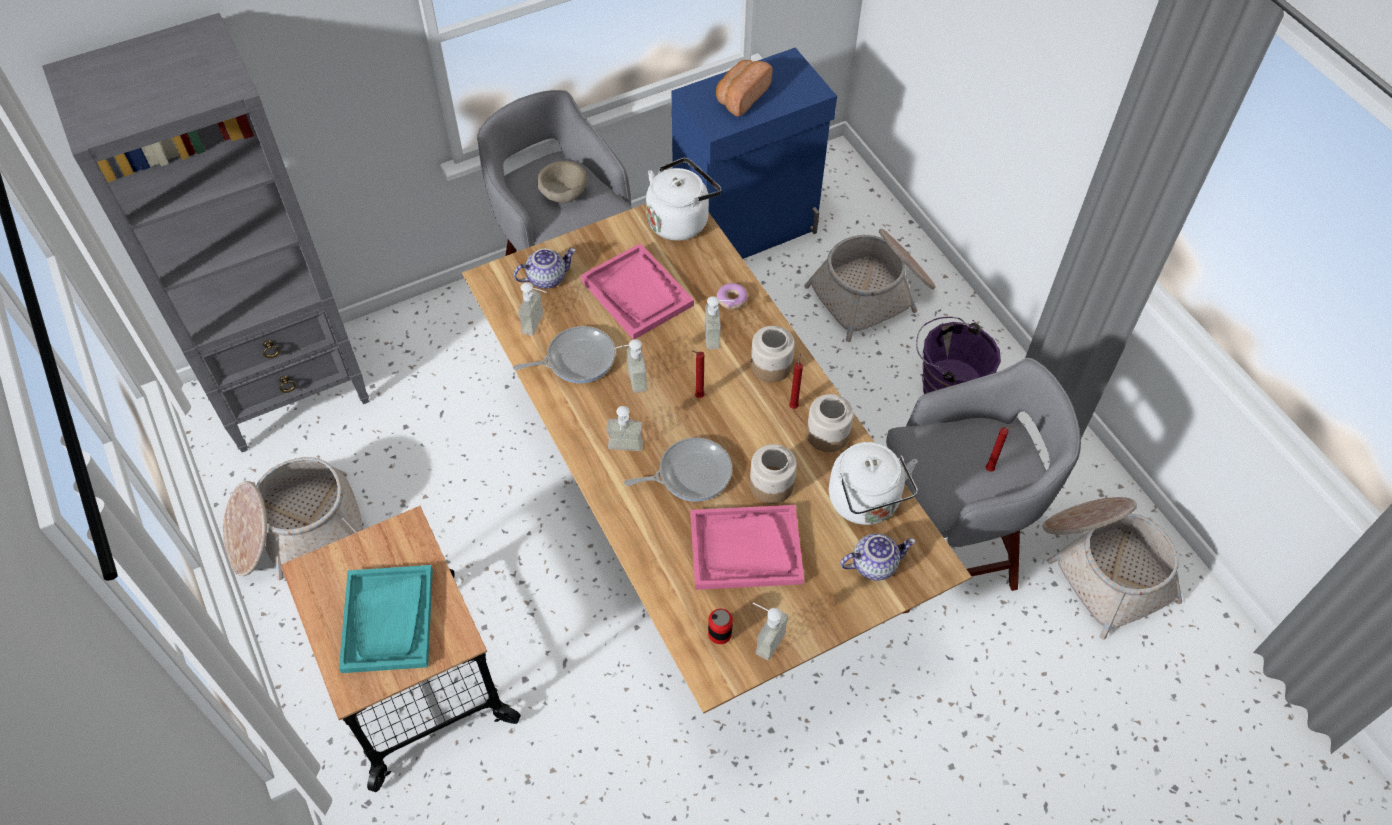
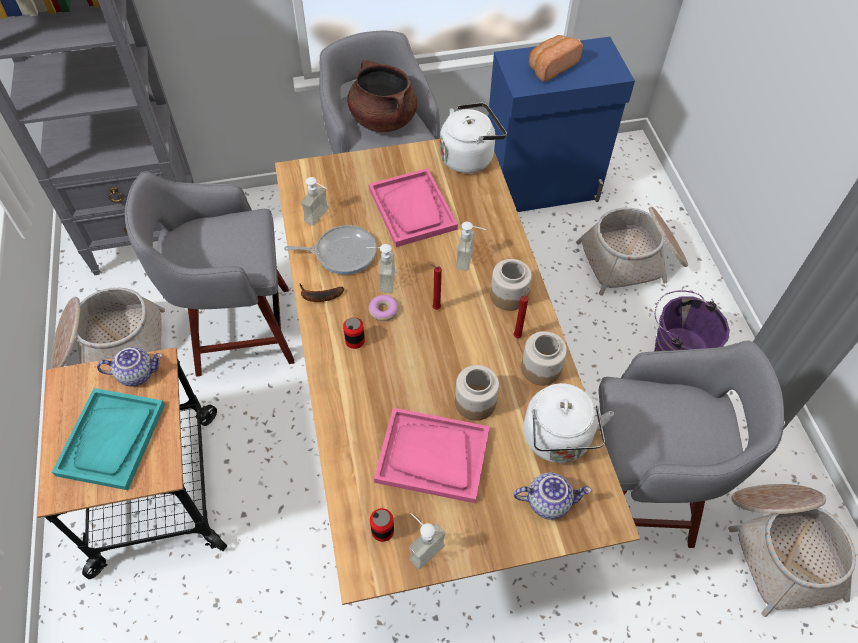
camera: 15 degrees right, 0 degrees up
teapot [514,248,576,289] -> teapot moved to [97,347,162,386]
beige bowl [537,161,587,203] -> brown cooking pot [347,60,417,132]
soap dispenser [606,406,643,451] -> can [343,317,365,349]
frying pan [624,437,732,502] -> none
donut [717,283,748,309] -> donut moved to [368,295,398,321]
red candle [986,426,1015,472] -> none
none -> grey stool [125,171,294,377]
none -> banana [300,283,344,302]

